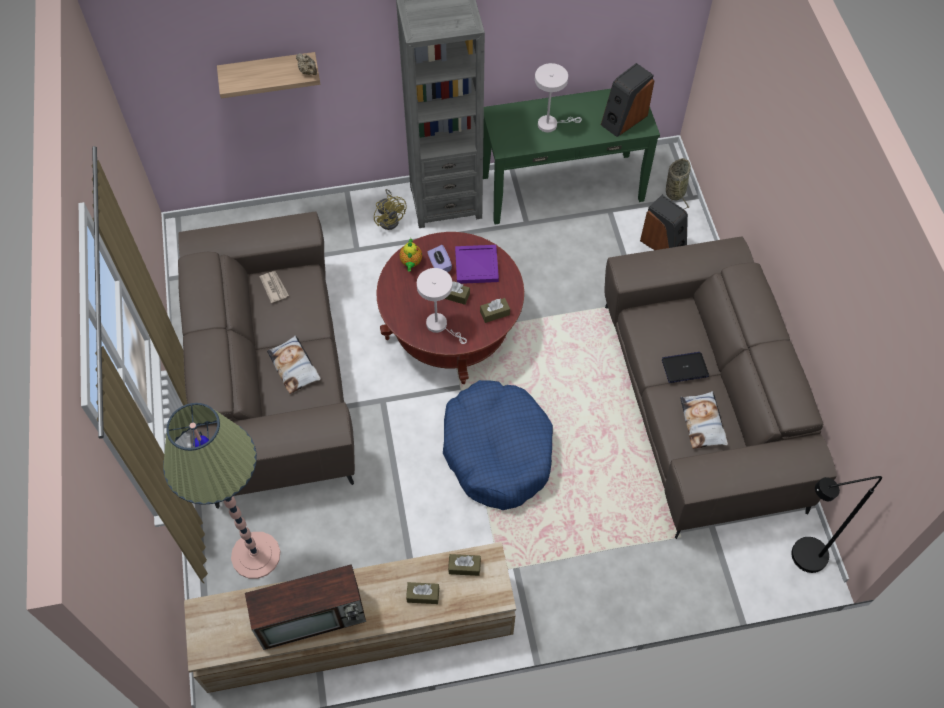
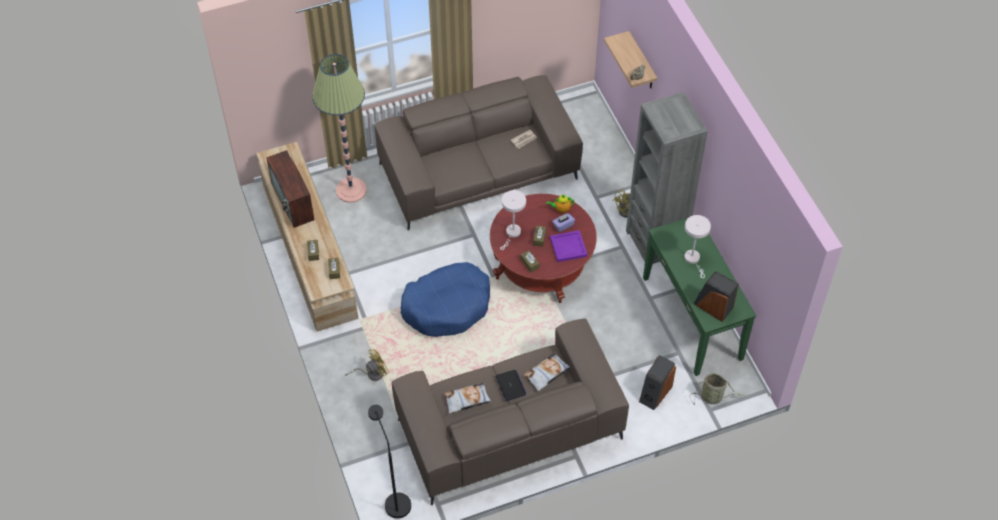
camera: 80 degrees right, 5 degrees down
pillow [267,335,321,394] -> pillow moved to [523,353,570,391]
none -> yellow fan [345,349,390,381]

